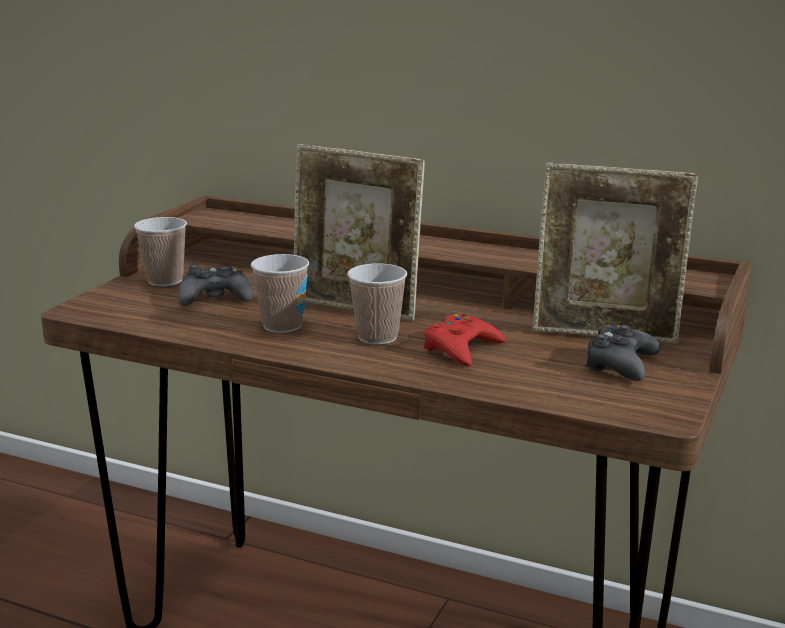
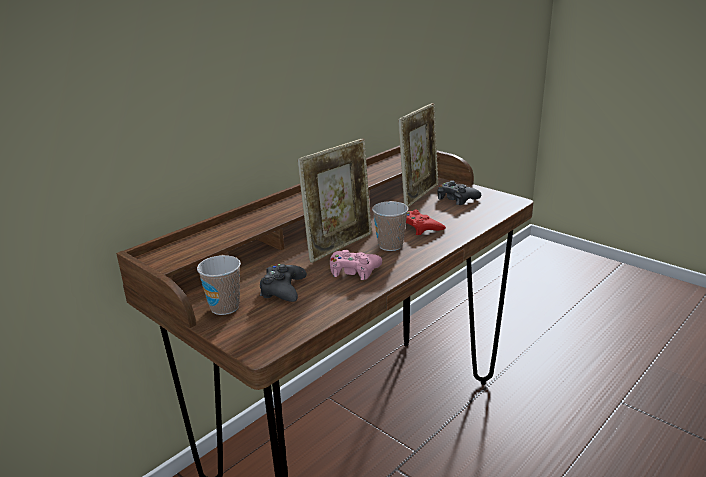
camera: 70 degrees left, 5 degrees up
cup [251,254,309,333] -> pink game controller [330,250,382,280]

